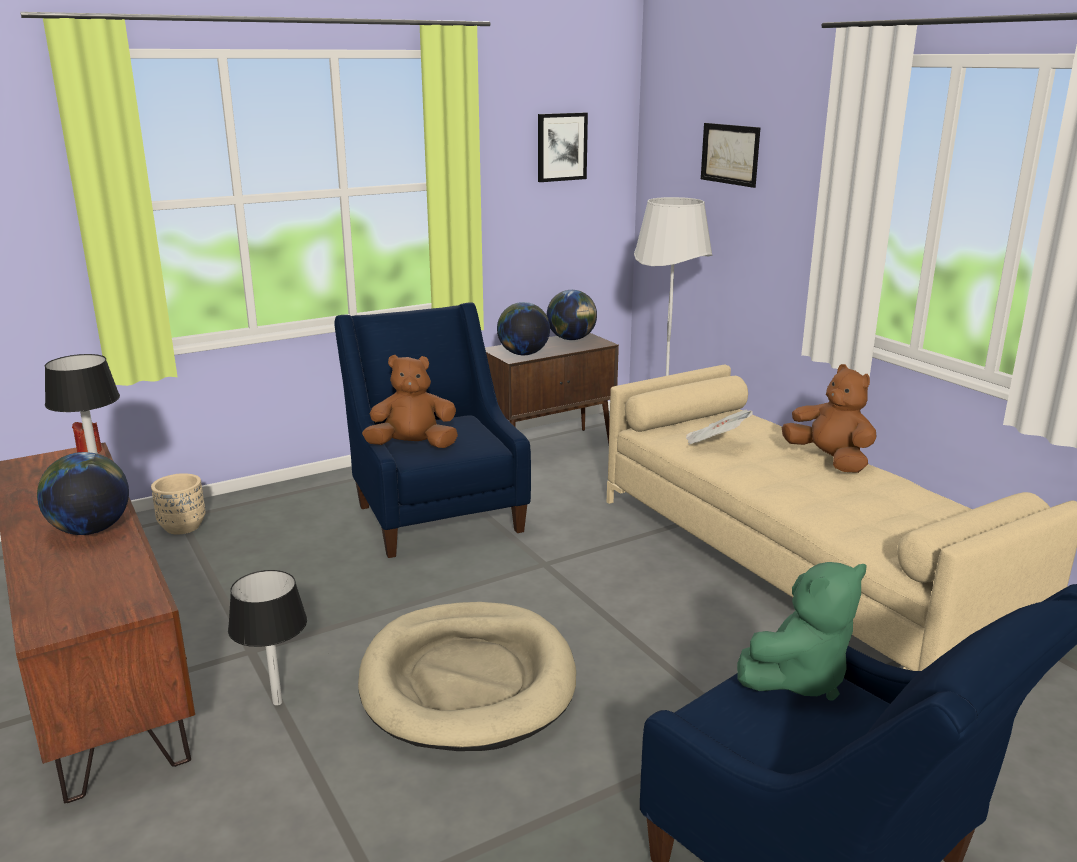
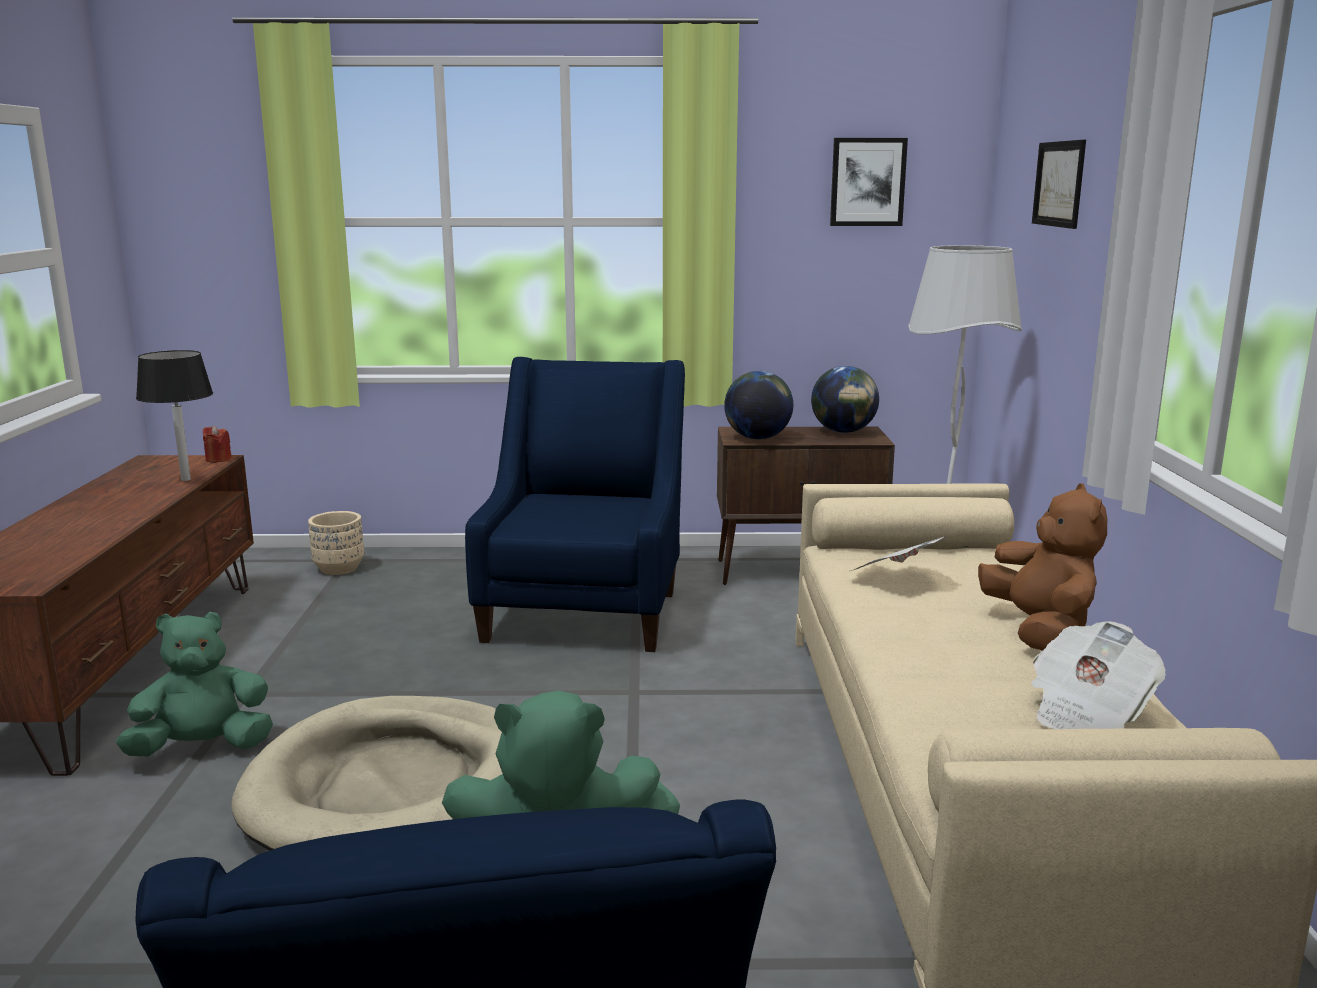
camera: 30 degrees right, 5 degrees down
globe [37,452,129,535] -> none
black table lamp [228,570,307,706] -> green plush toy [116,611,273,756]
brown plush toy [362,355,458,448] -> none
none -> newspaper [1031,621,1166,729]

